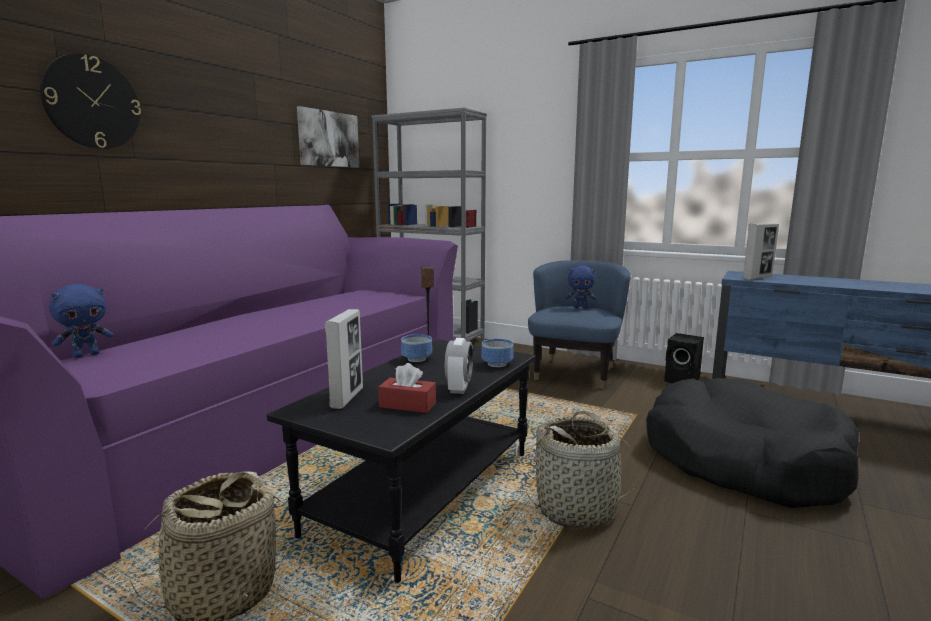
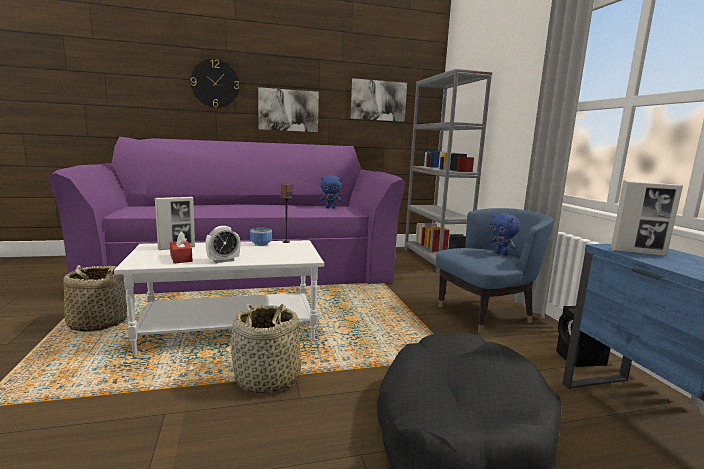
camera: 45 degrees right, 0 degrees up
blue plush toy [49,284,114,358] -> blue plush toy moved to [319,175,342,209]
black coffee table [267,339,536,583] -> white coffee table [114,240,324,354]
bowl [481,339,513,367] -> none
none -> picture [258,87,319,132]

